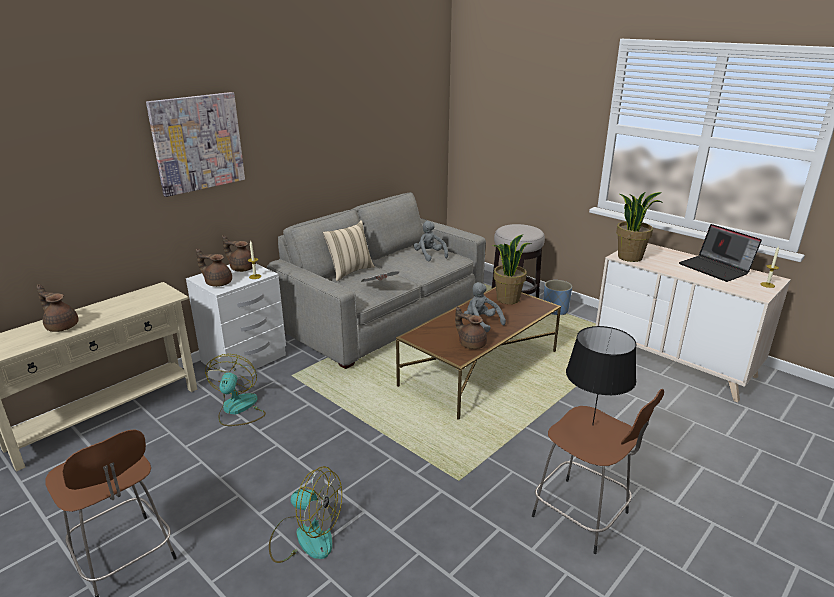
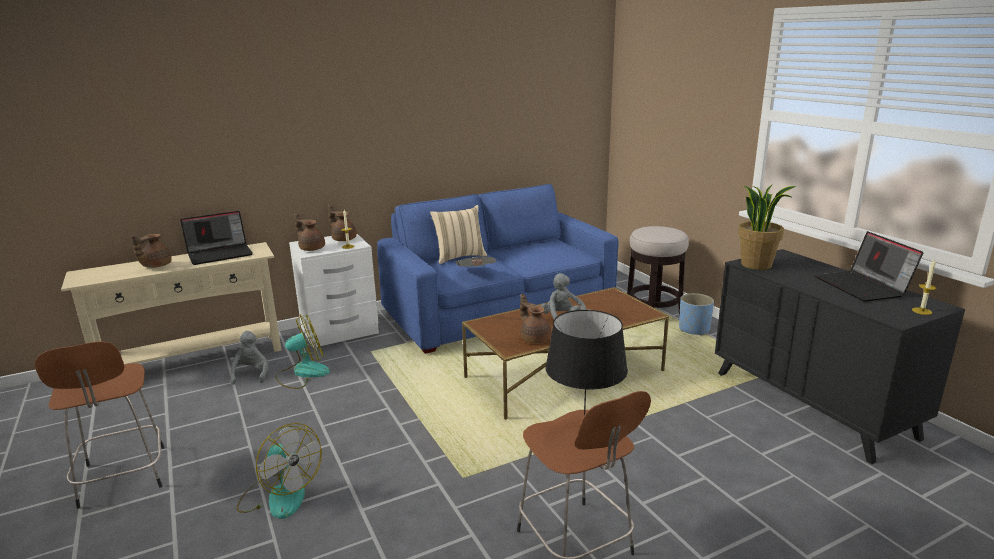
camera: 20 degrees right, 5 degrees down
brown teapot [37,284,79,332] -> brown teapot turned 120 degrees counterclockwise [131,234,172,268]
picture [146,92,245,197] -> none
fan [205,354,266,426] -> fan turned 45 degrees clockwise [275,314,330,389]
grey sofa [267,192,486,369] -> blue sofa [377,184,619,354]
grey plush toy [414,221,448,261] -> grey plush toy moved to [229,331,268,385]
potted plant [493,234,531,304] -> none
beige dresser [596,243,791,402] -> black dresser [715,249,965,464]
none -> laptop [180,211,253,265]

